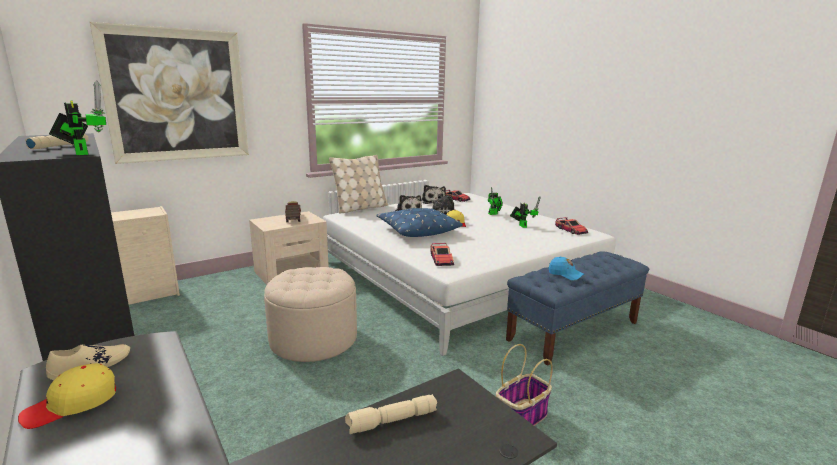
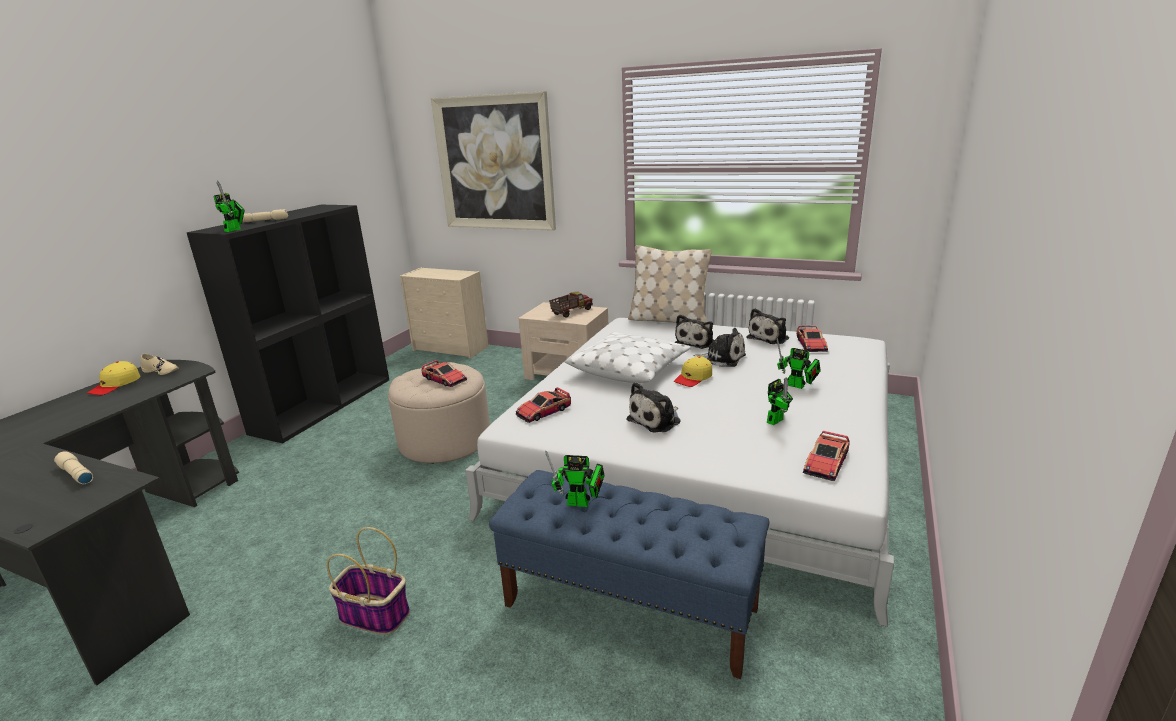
camera: 60 degrees right, 5 degrees up
yellow cap [18,363,116,429] -> yellow cap turned 90 degrees counterclockwise [87,361,140,395]
blue pillow [376,208,463,237] -> white pillow [565,332,691,383]
blue cap [549,256,584,280] -> toy robot [545,451,605,507]
none -> toy car [421,360,467,387]
none -> plush toy [626,382,681,433]

